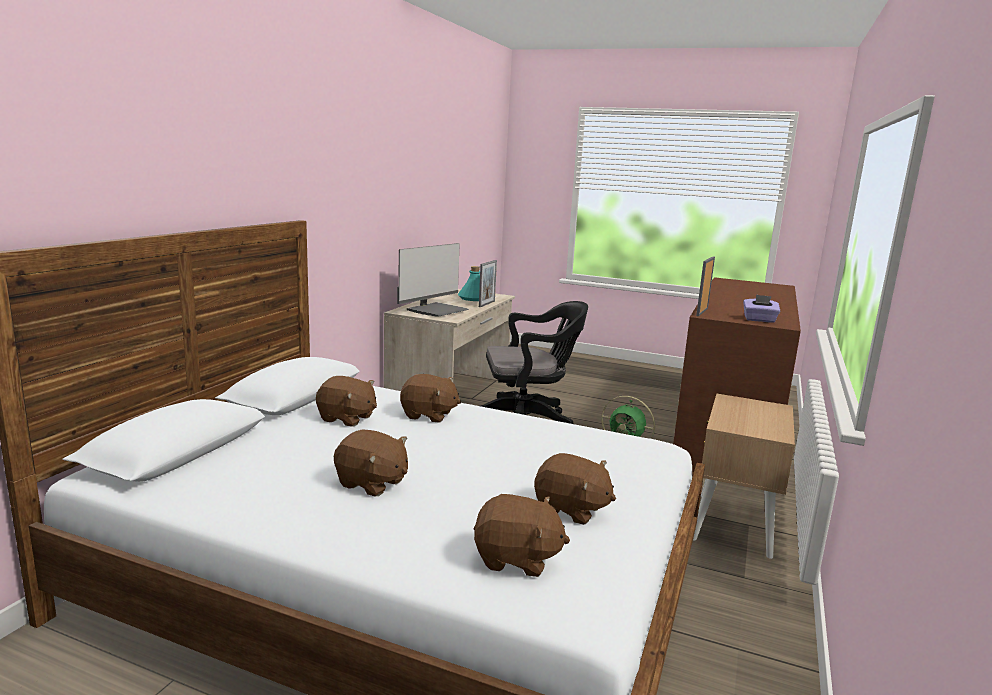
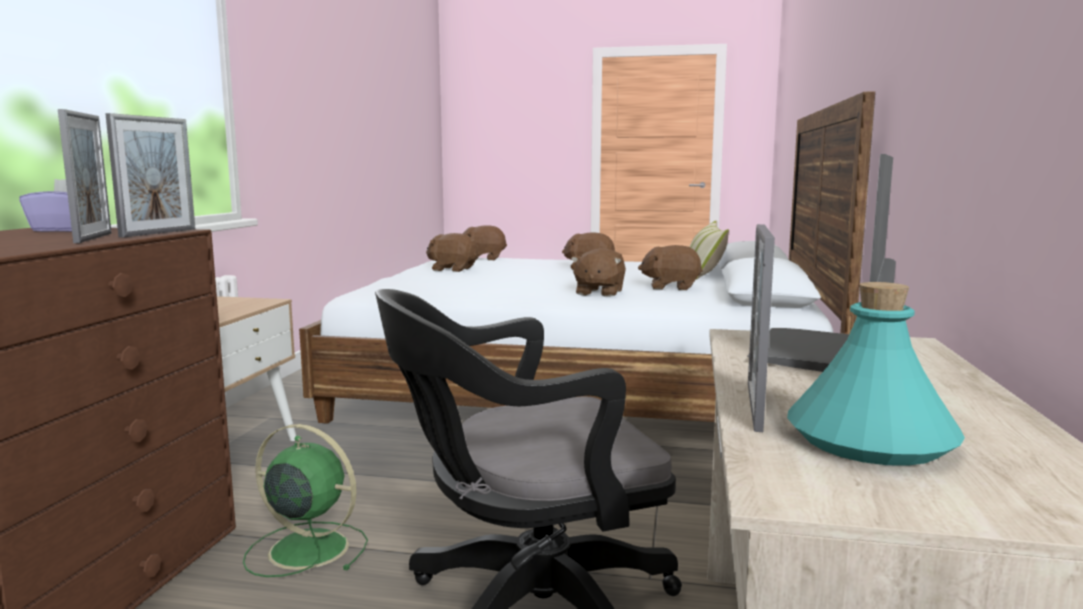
camera: 170 degrees right, 5 degrees down
brown plush toy [400,374,461,423] -> brown plush toy turned 75 degrees counterclockwise [571,248,626,297]
none -> picture frame [58,109,112,243]
none -> pillow [690,220,729,280]

